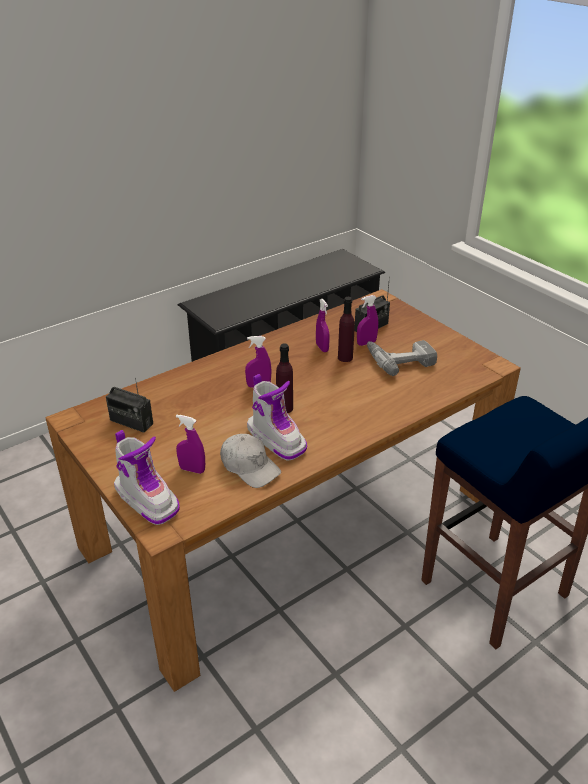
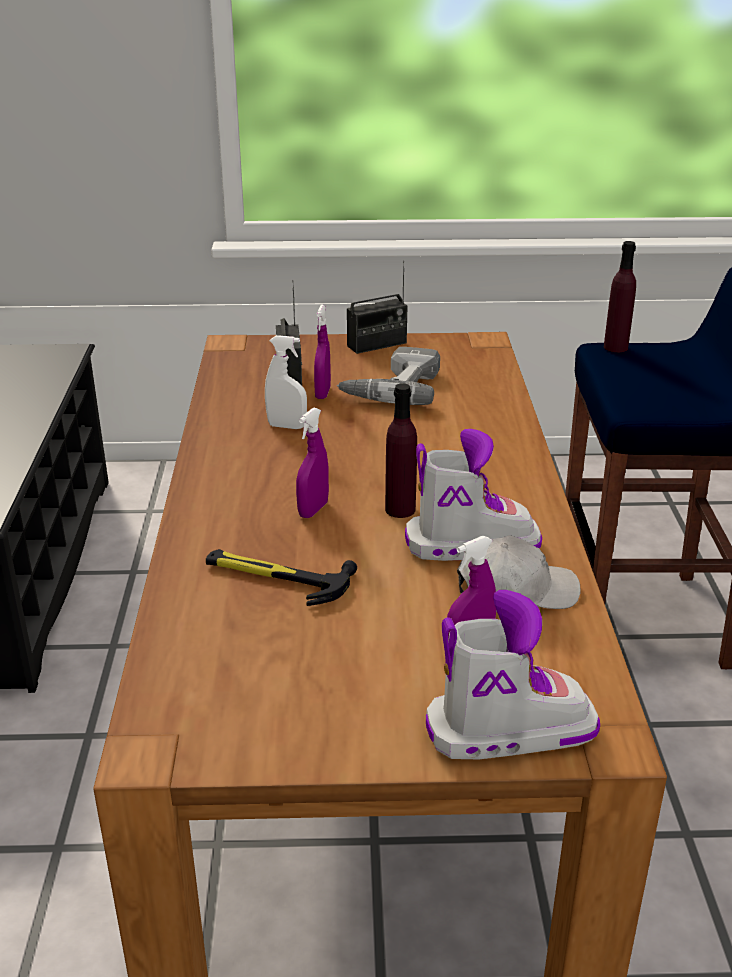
camera: 55 degrees left, 5 degrees down
radio [106,378,153,433] -> radio moved to [347,261,407,354]
purple spray bottle [316,299,330,352] -> white spray bottle [265,335,307,429]
purple bottle [338,297,355,362] -> purple bottle moved to [604,241,636,353]
none -> hammer [206,549,357,606]

